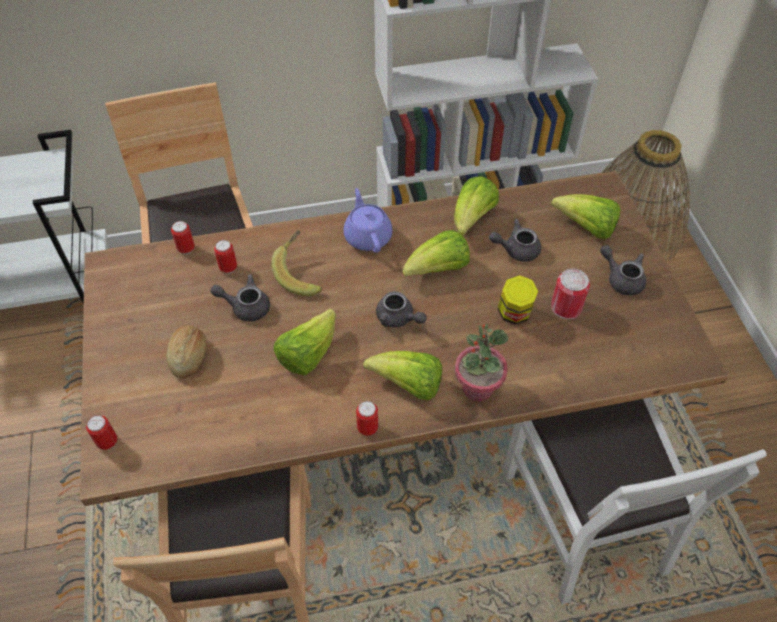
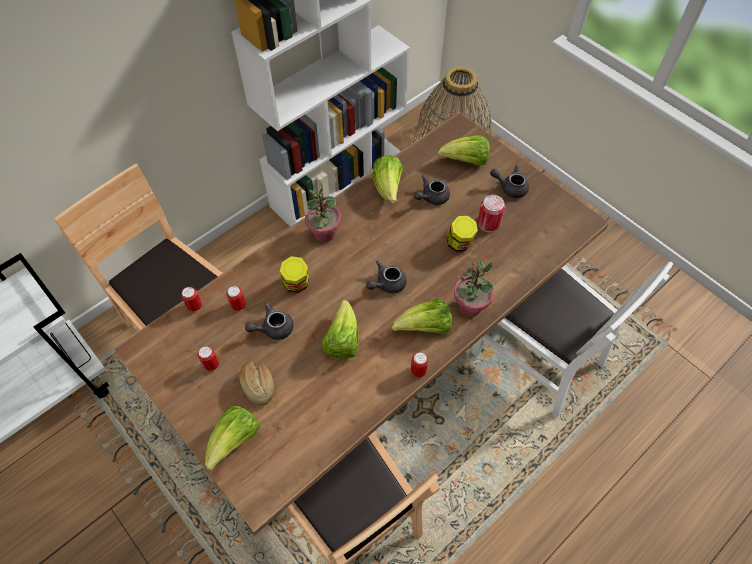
camera: 30 degrees left, 5 degrees up
can [86,415,117,450] -> can moved to [198,346,219,371]
banana [272,230,322,296] -> jar [280,256,309,293]
purple teapot [344,188,393,253] -> potted plant [305,181,341,242]
grey teapot [376,291,427,327] -> grey teapot turned 135 degrees clockwise [366,261,407,293]
lettuce [402,230,470,277] -> lettuce moved to [205,406,260,471]

